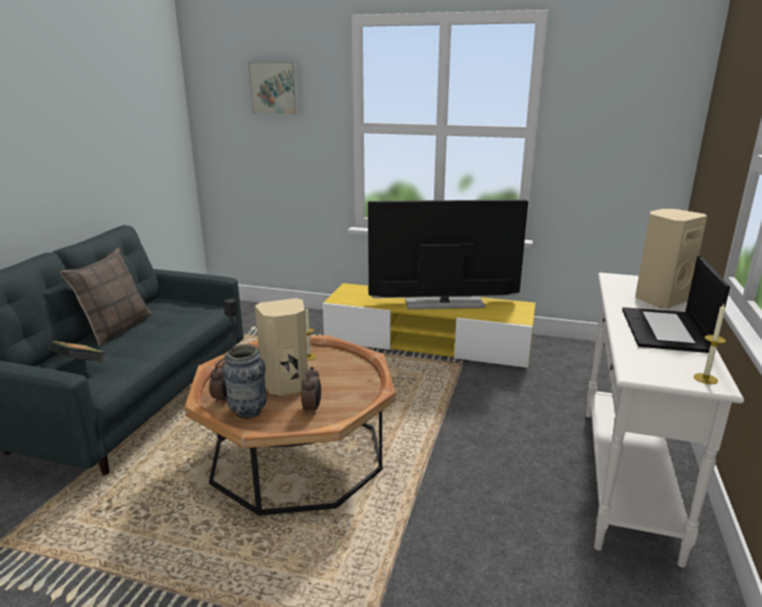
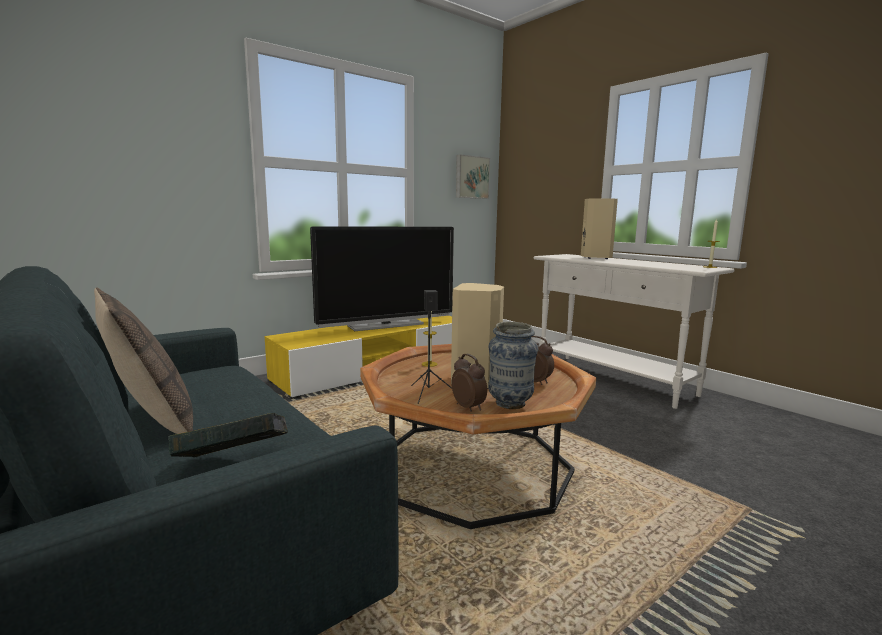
camera: 55 degrees left, 10 degrees down
picture [248,62,299,115] -> picture moved to [456,154,490,199]
television [368,199,528,309] -> television turned 150 degrees counterclockwise [310,226,454,331]
laptop [622,256,730,353] -> none

